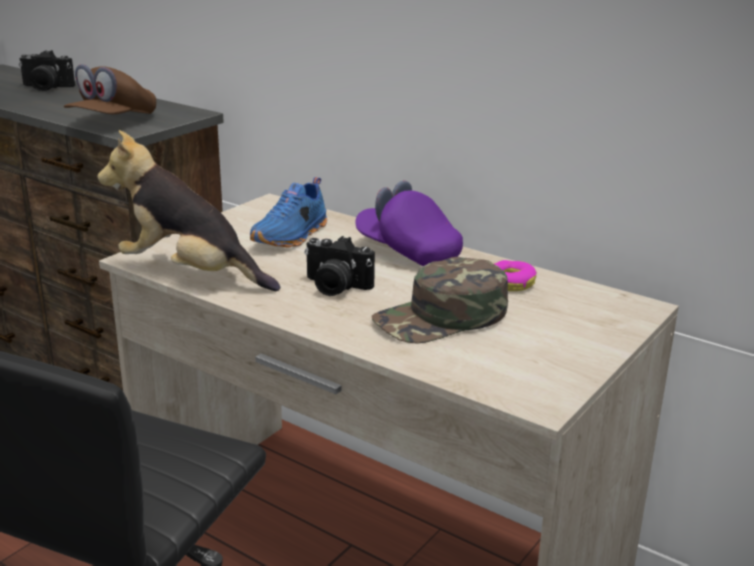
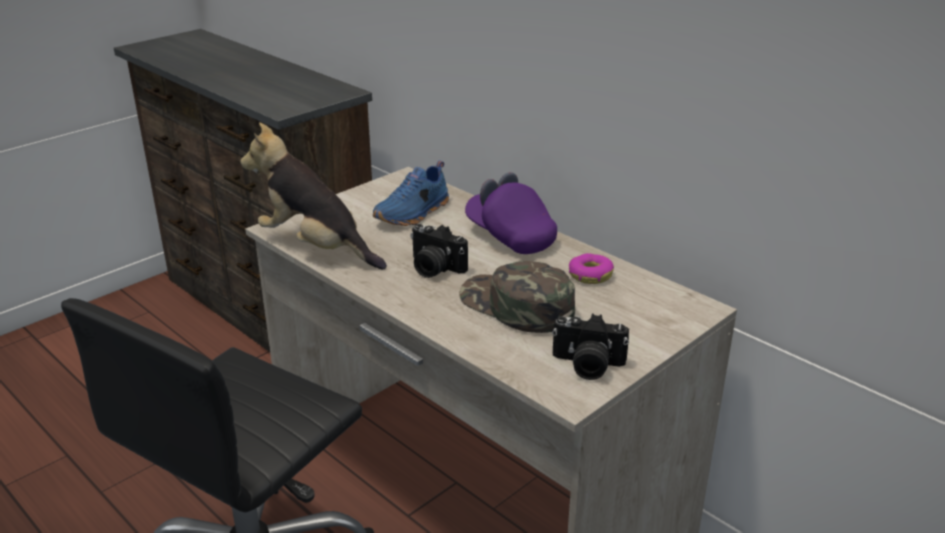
camera: 10 degrees right, 5 degrees up
camera [19,50,75,91] -> camera moved to [552,314,629,380]
brown cap [64,64,156,114] -> none
green cap [372,257,508,344] -> green cap turned 60 degrees clockwise [459,261,575,333]

